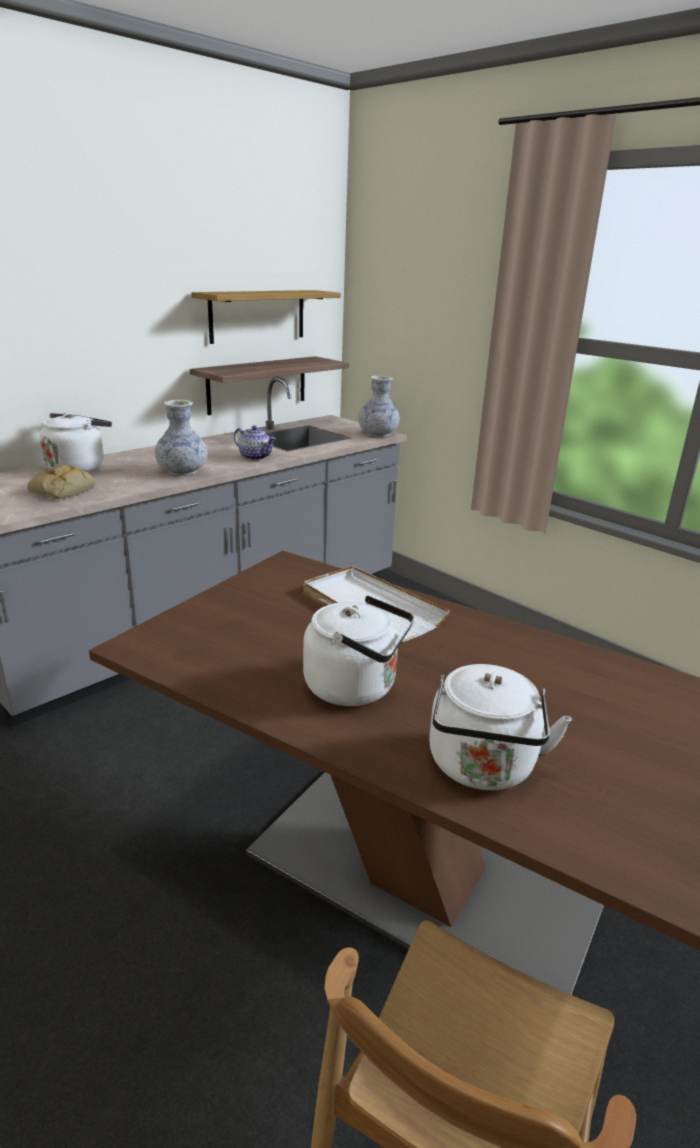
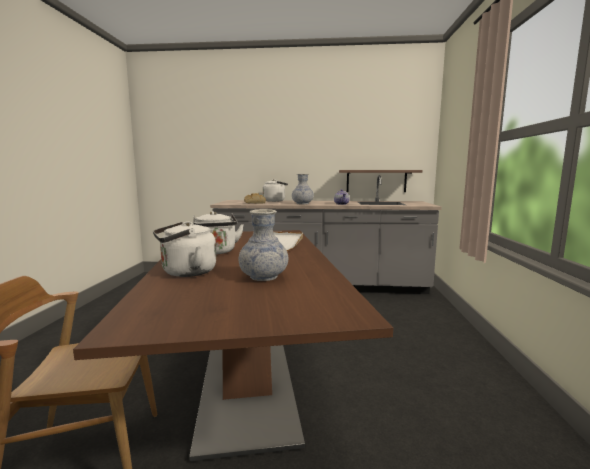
camera: 50 degrees right, 15 degrees down
shelf [191,290,341,344] -> none
vase [358,376,400,437] -> vase moved to [239,209,288,281]

